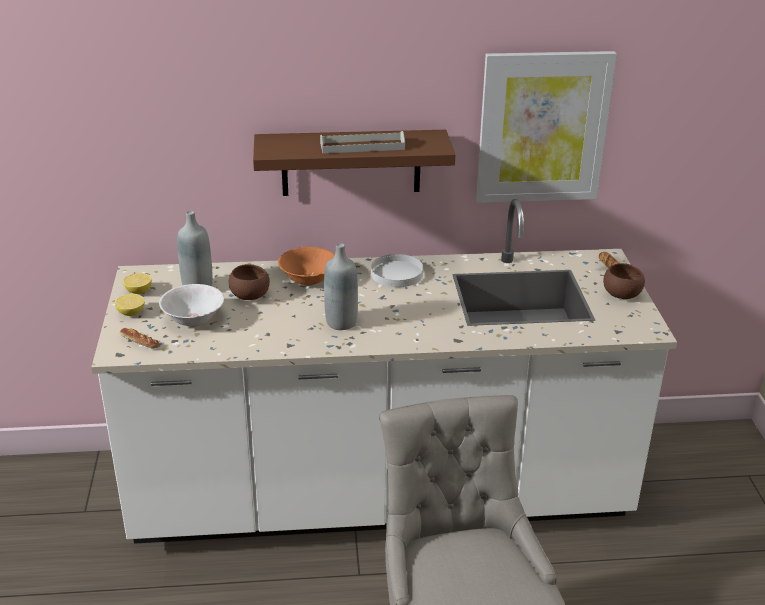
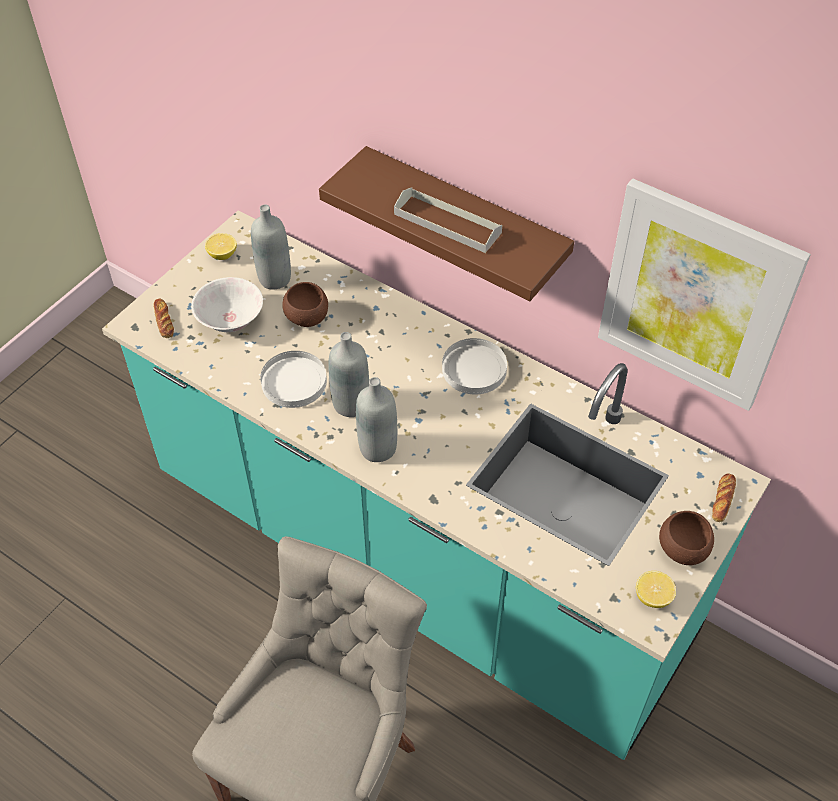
camera: 40 degrees right, 20 degrees up
white counter [91,199,677,544] -> turquoise counter [102,210,771,760]
lemon [115,294,145,316] -> lemon moved to [636,571,676,608]
orange bowl [278,247,335,286] -> none
none -> white plate [260,351,327,408]
none -> grey bottle [356,377,397,462]

